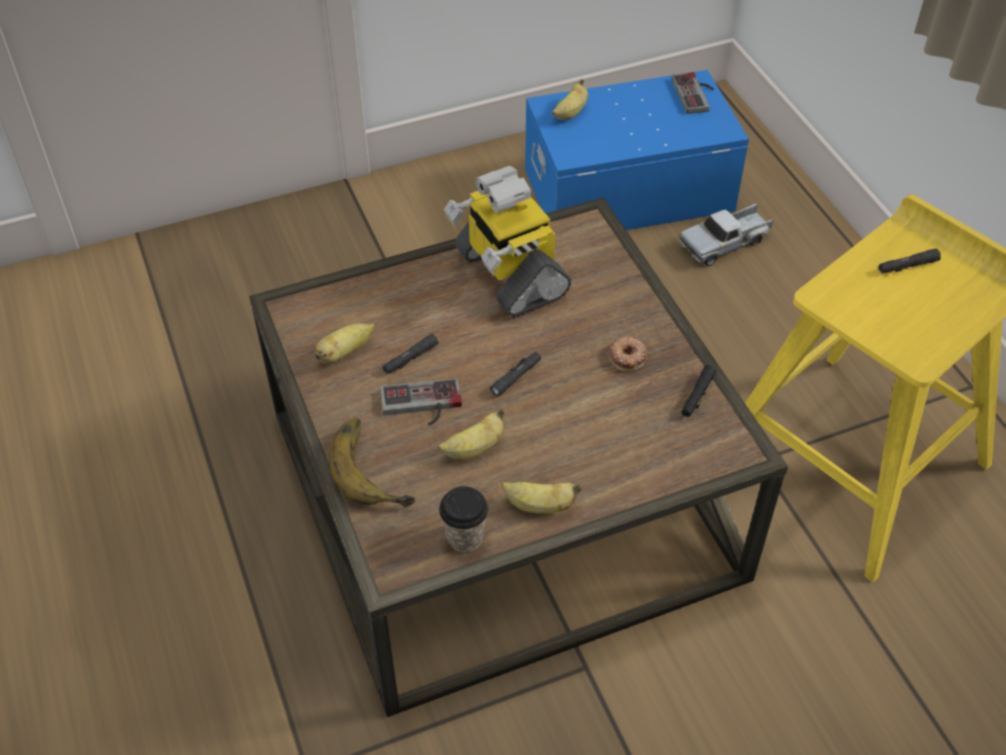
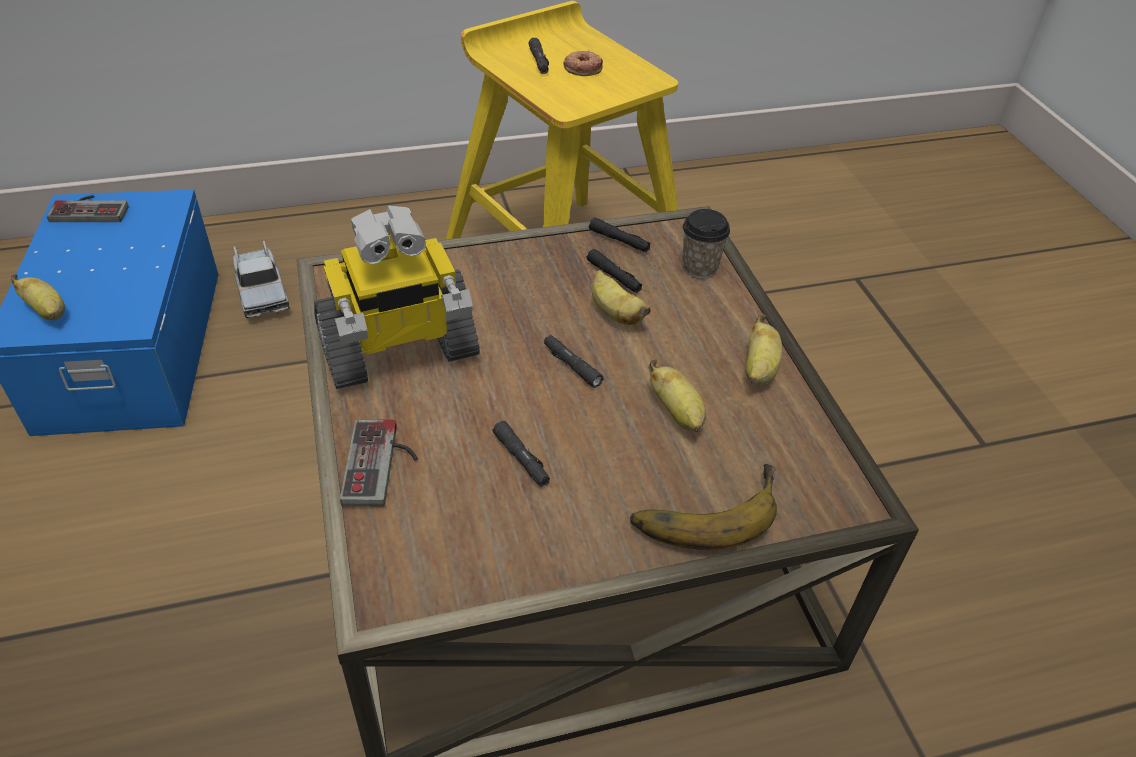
camera: 85 degrees left, 5 degrees down
banana [315,323,376,363] -> banana moved to [592,270,651,325]
game controller [380,378,462,425] -> game controller moved to [340,419,418,507]
cup [439,486,488,552] -> cup moved to [682,209,730,279]
donut [609,336,648,372] -> donut moved to [563,50,603,76]
none -> black flashlight [587,249,642,293]

